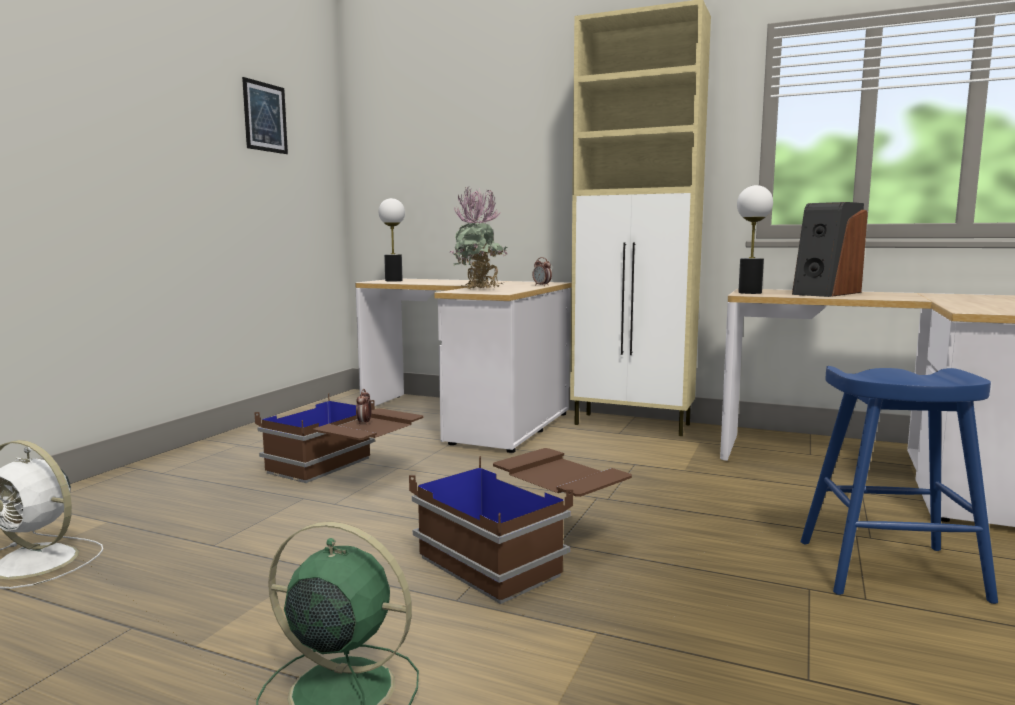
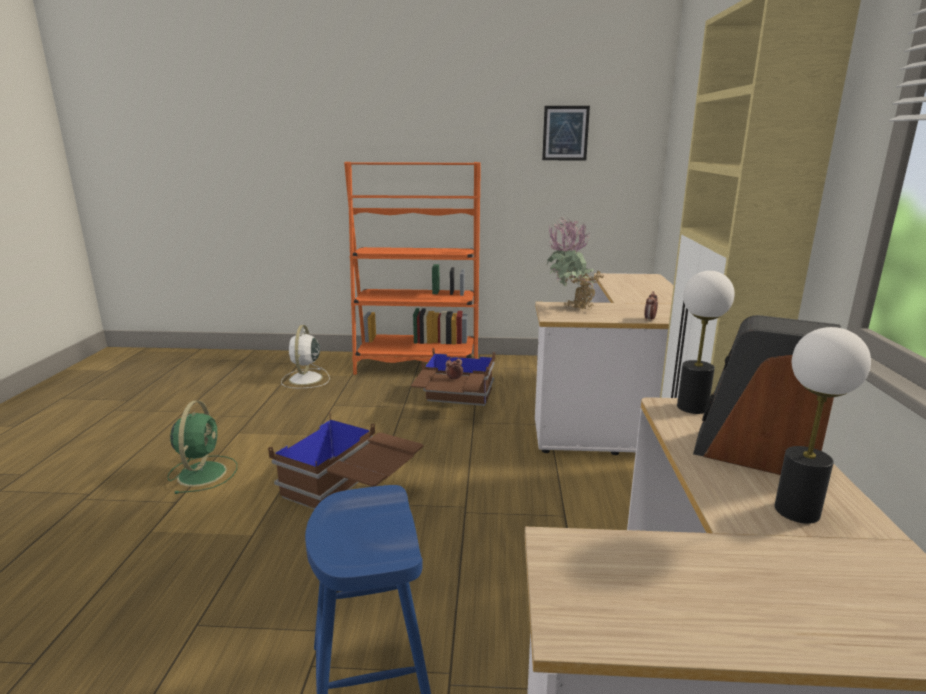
camera: 70 degrees right, 10 degrees up
table lamp [378,198,405,281] -> table lamp moved to [774,327,871,524]
none -> orange bookcase [344,162,481,375]

